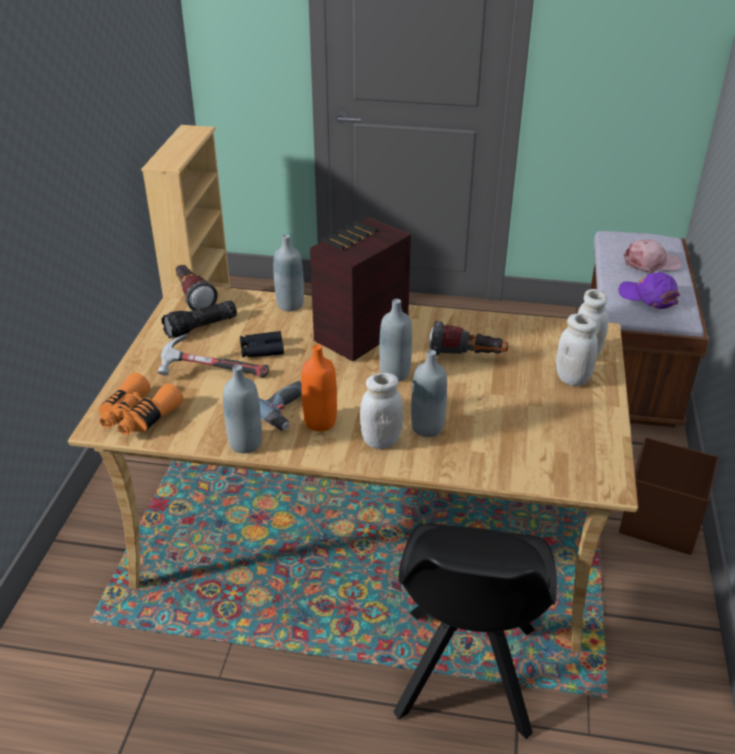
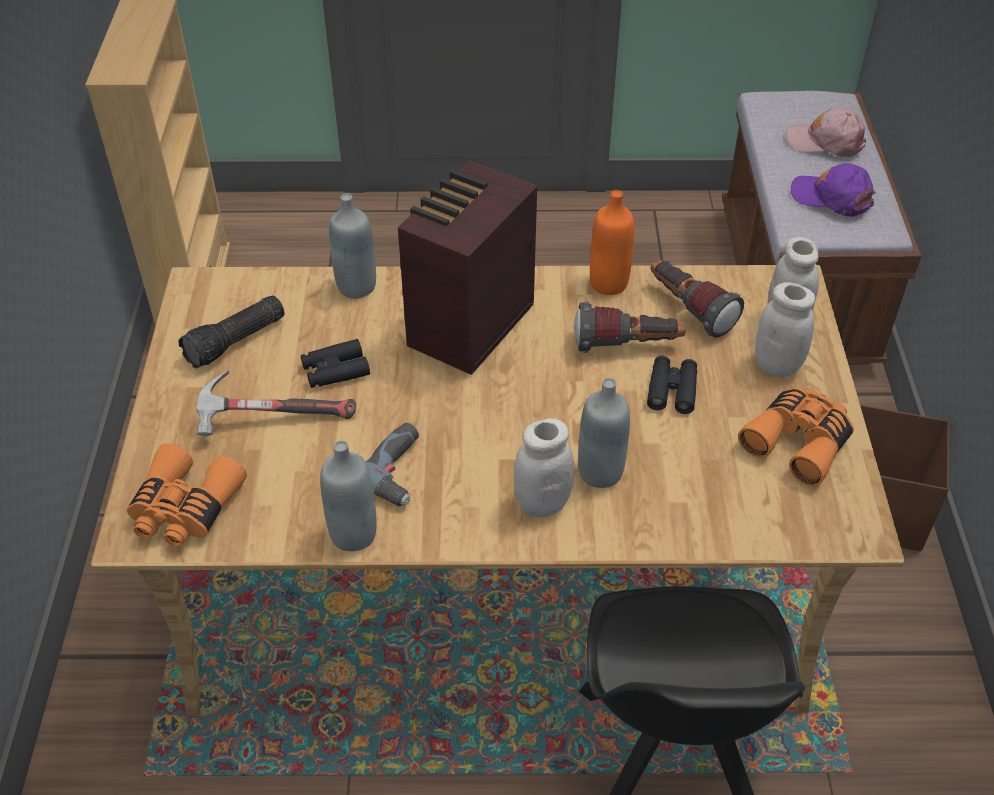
camera: 10 degrees left, 10 degrees up
flashlight [175,265,218,310] -> flashlight moved to [651,260,744,338]
orange bottle [301,344,337,432] -> orange bottle moved to [590,190,635,295]
grey bottle [379,299,412,382] -> none
pink cap [624,239,682,273] -> pink cap turned 150 degrees counterclockwise [786,107,866,157]
none -> black binoculars [647,356,697,414]
none -> orange binoculars [738,388,854,486]

